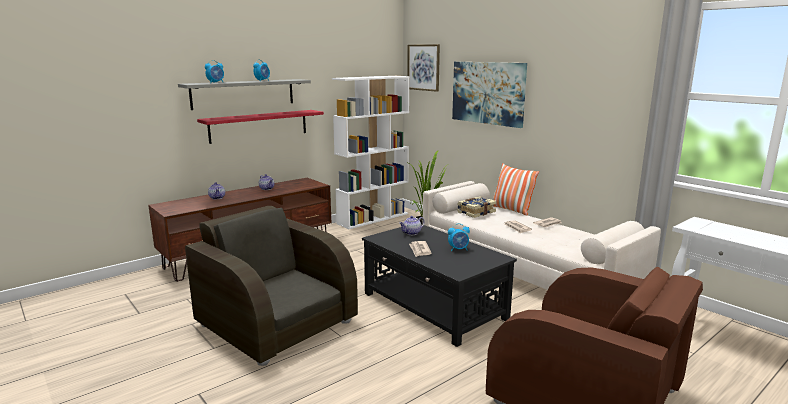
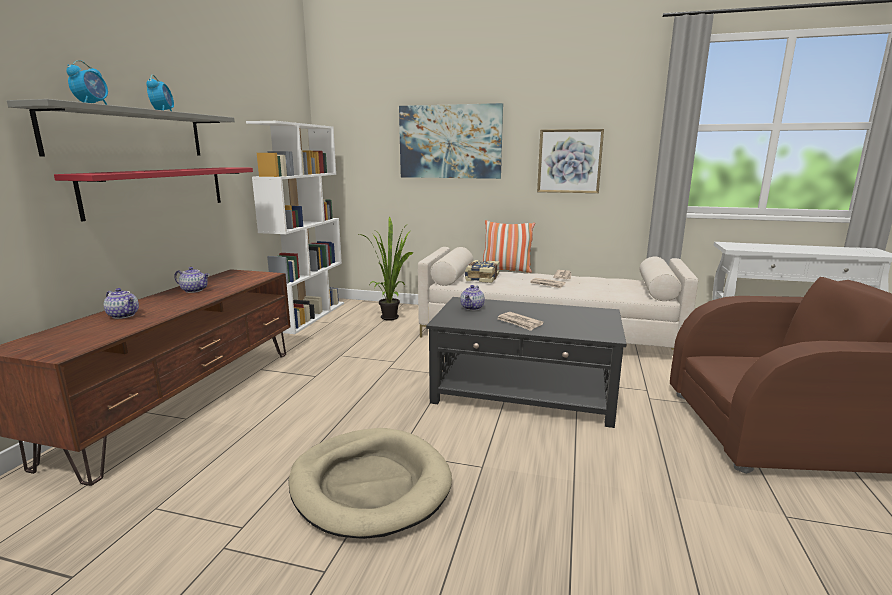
camera: 35 degrees left, 0 degrees up
brown armchair [185,206,358,366] -> beige dog bed [289,428,452,539]
picture [407,44,440,92] -> picture moved to [537,129,604,193]
alarm clock [448,223,470,251] -> none

